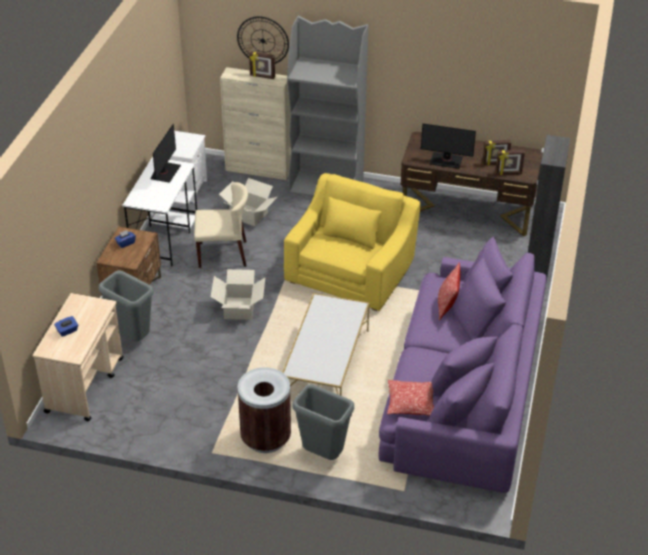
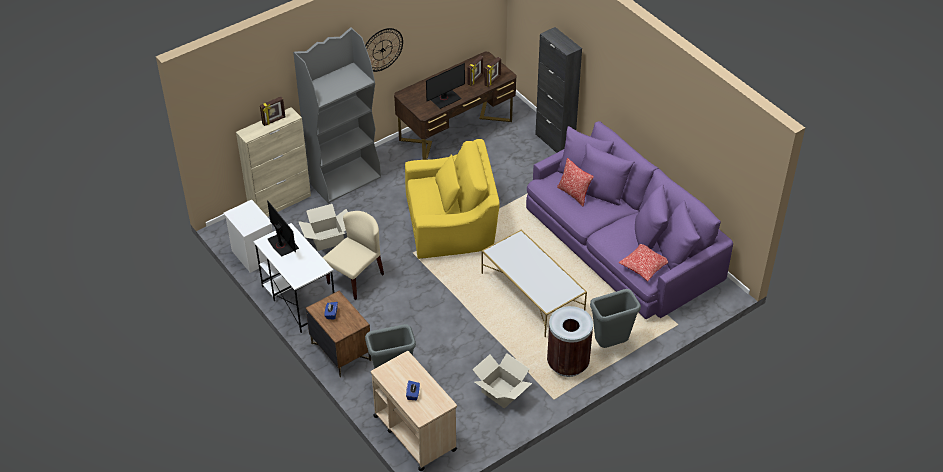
camera: 50 degrees left, 5 degrees up
cardboard box [211,269,265,320] -> cardboard box moved to [472,353,532,409]
wall clock [237,16,289,64] -> wall clock moved to [365,28,403,72]
yellow armchair [284,173,421,311] -> yellow armchair turned 105 degrees clockwise [405,139,500,259]

